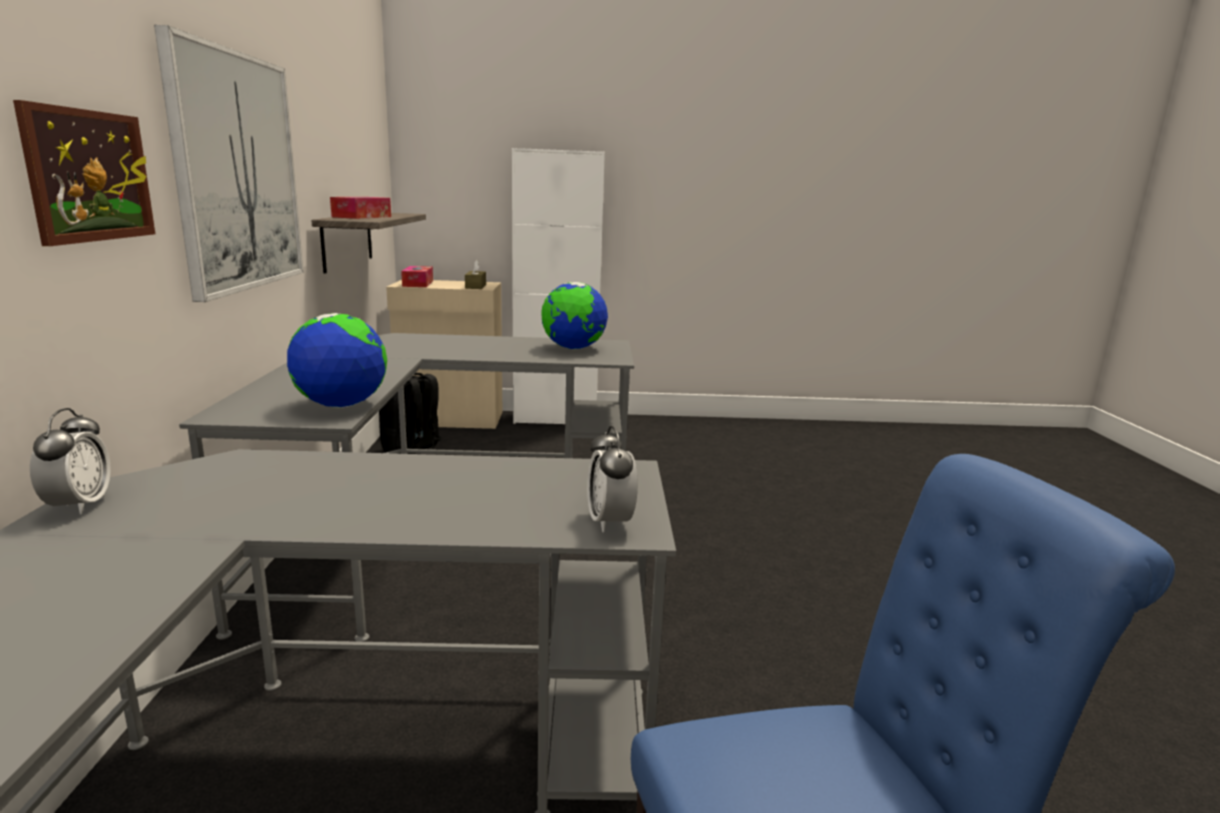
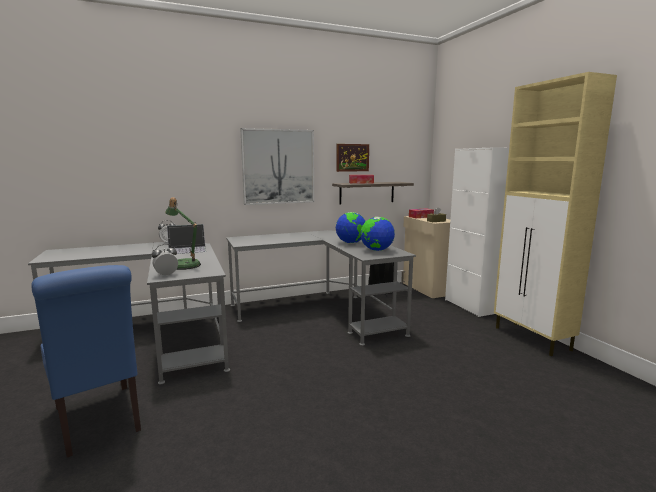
camera: 70 degrees right, 5 degrees down
picture [13,100,155,246] -> picture moved to [336,144,369,172]
globe [287,313,387,408] -> globe moved to [336,212,366,244]
none -> table lamp [165,197,201,270]
none -> laptop [167,224,206,254]
none -> beige cabinet [494,72,617,356]

